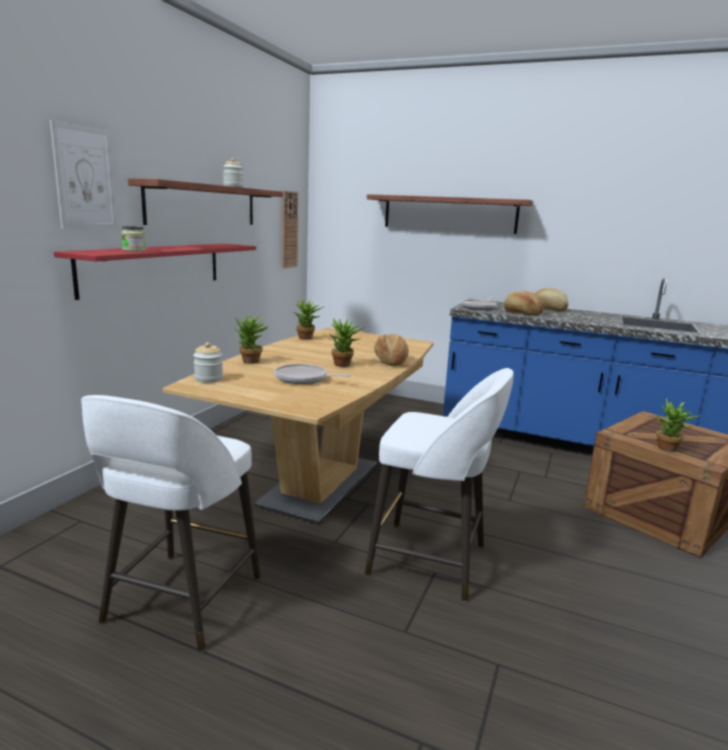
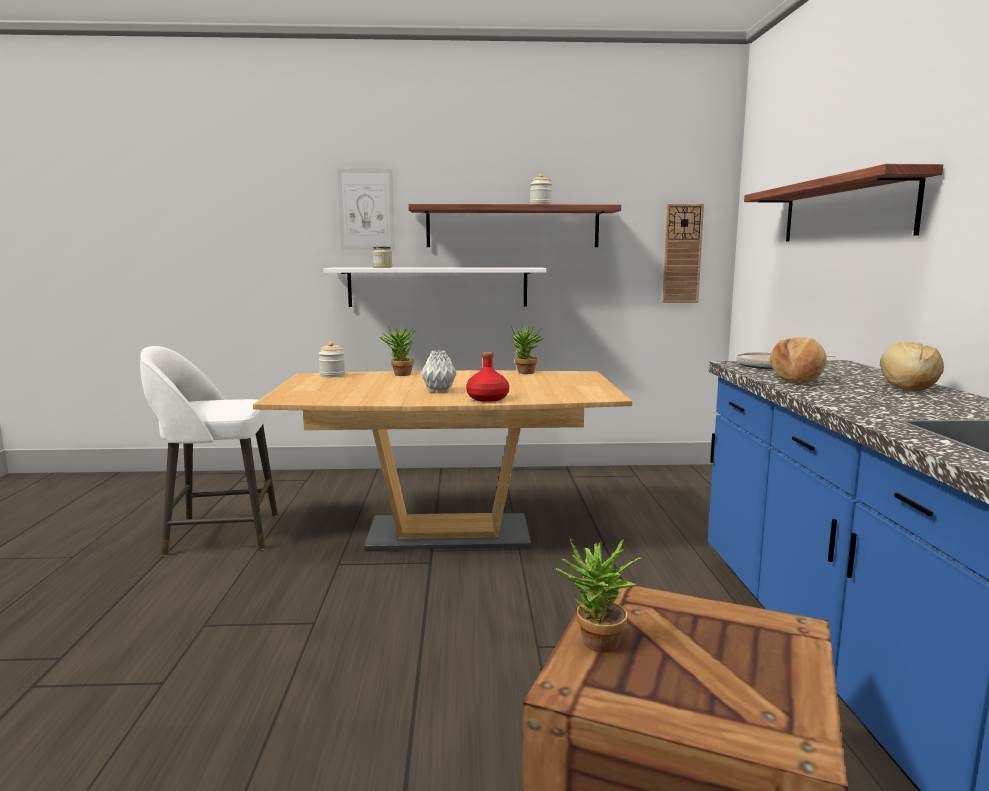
camera: 65 degrees right, 5 degrees down
red shelf [54,243,256,300] -> white shelf [324,267,547,307]
frying pan [274,364,351,384] -> none
potted plant [329,318,365,367] -> grey vase [421,350,457,393]
white stool [365,368,514,602] -> none
bread [374,334,409,366] -> red bottle [466,352,509,402]

